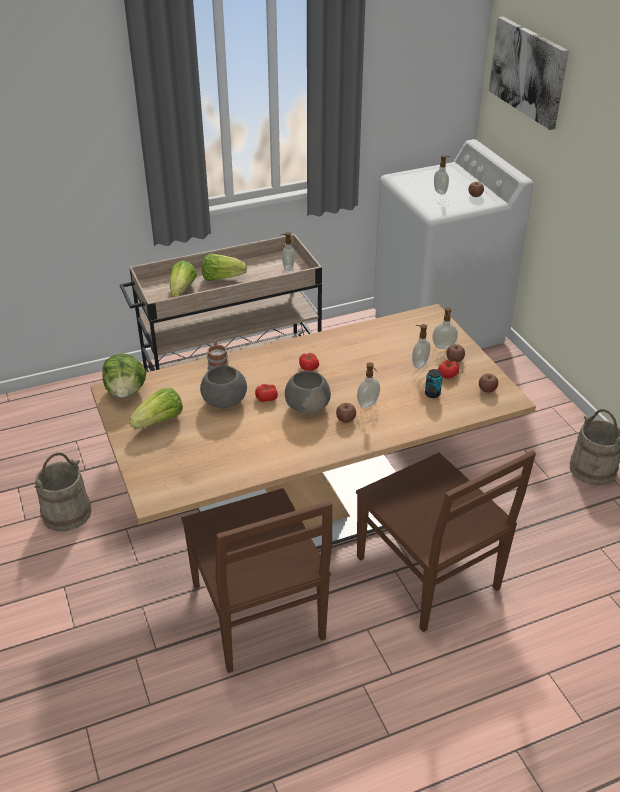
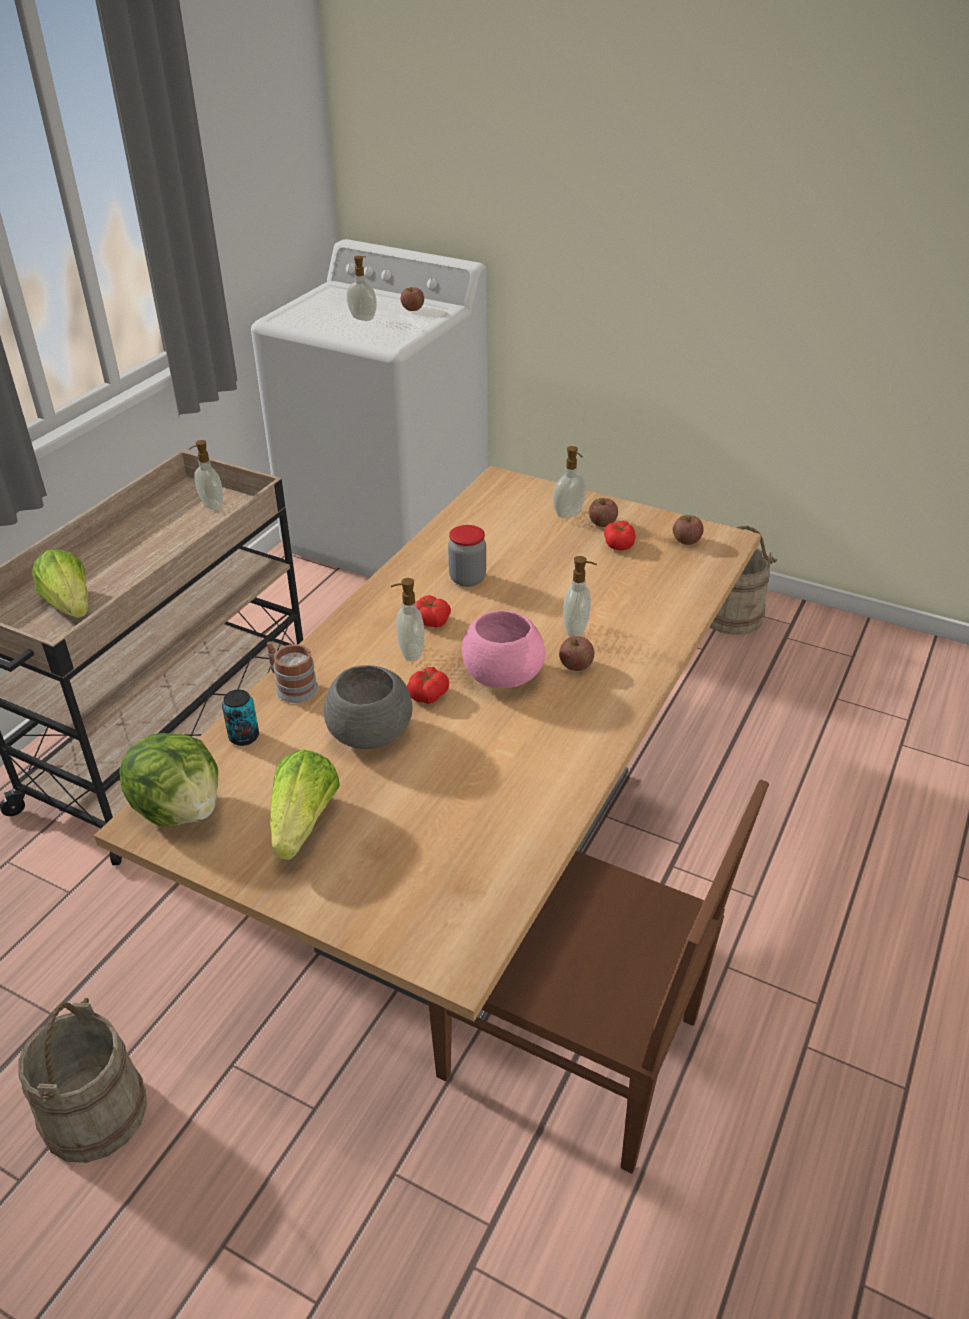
camera: 40 degrees left, 0 degrees up
lettuce [202,254,247,281] -> none
grey bowl [285,371,331,414] -> pink bowl [462,611,545,688]
brown chair [356,451,536,632] -> none
soap dispenser [412,324,430,369] -> soap dispenser moved to [391,578,424,661]
can [425,369,442,398] -> can moved to [222,690,259,746]
picture [489,17,569,130] -> none
none -> jar [448,525,486,587]

